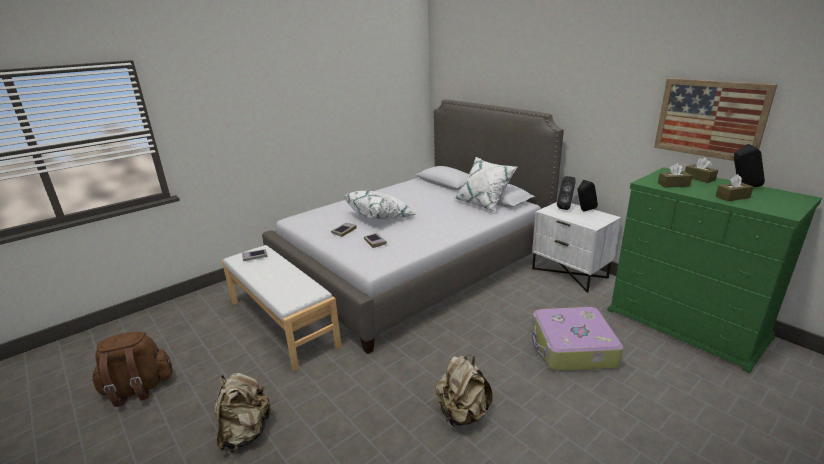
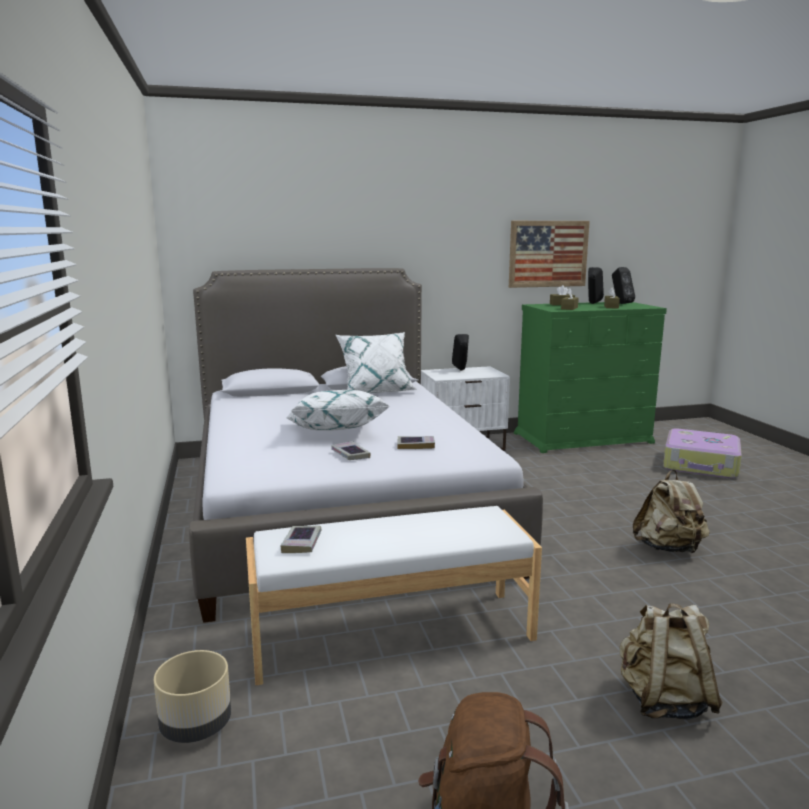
camera: 65 degrees left, 10 degrees down
suitcase [532,307,623,371] -> suitcase moved to [663,428,742,479]
black speaker [557,176,576,210] -> black speaker moved to [612,267,635,304]
none -> beige planter [154,650,231,743]

